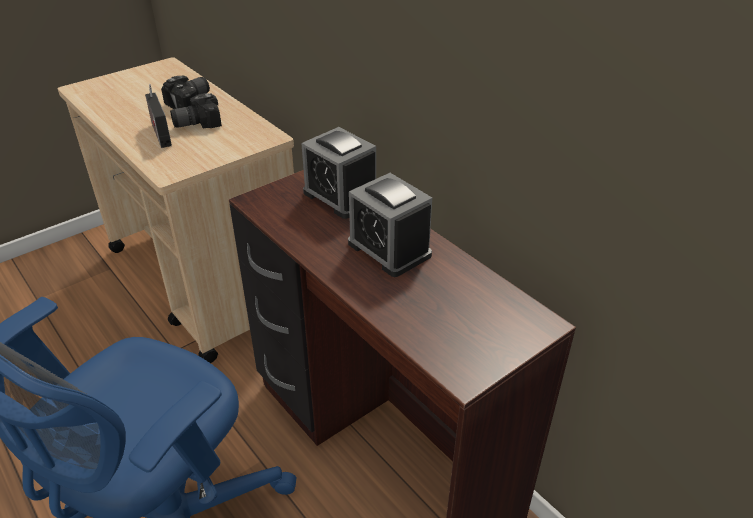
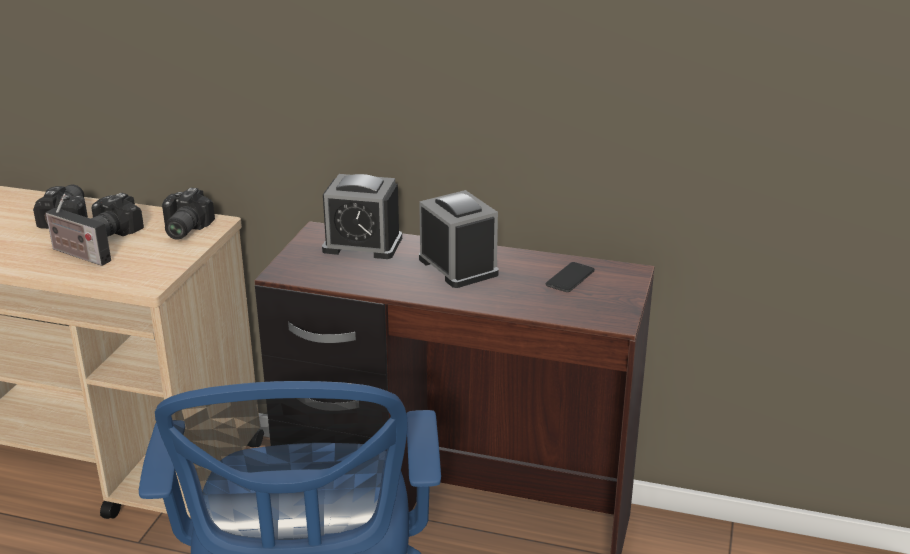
camera: 35 degrees left, 10 degrees down
alarm clock [348,173,432,277] -> alarm clock turned 135 degrees counterclockwise [419,190,499,288]
none -> camera [162,188,215,240]
none -> phone [546,262,595,292]

